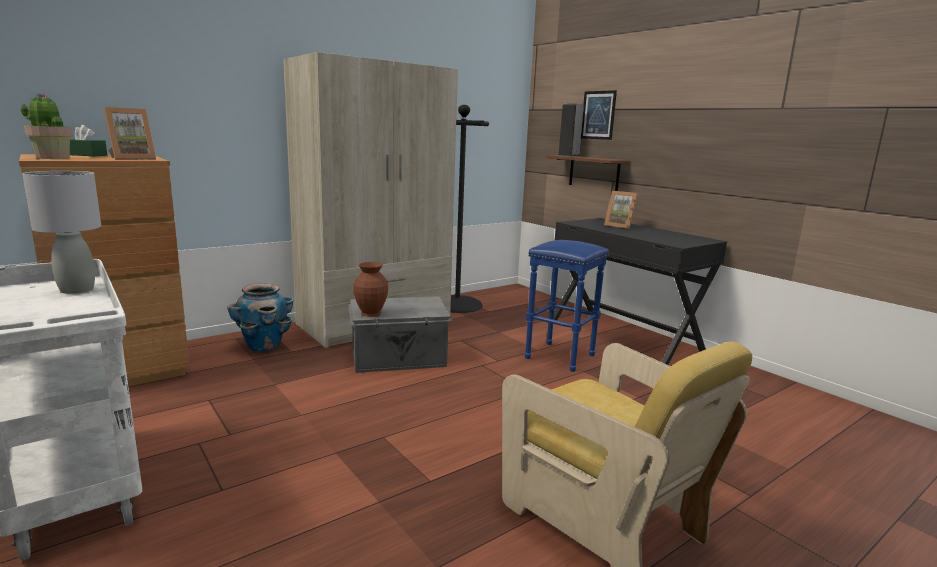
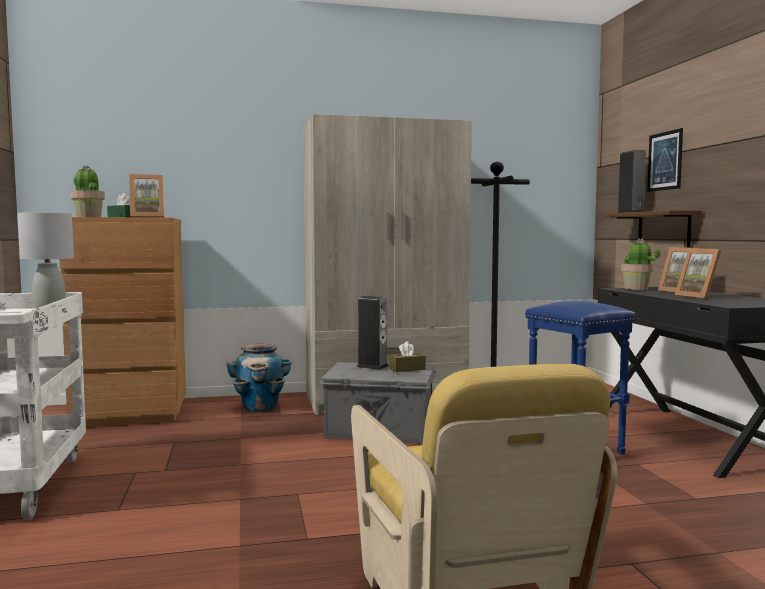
camera: 25 degrees right, 10 degrees down
brown vase [353,262,388,317] -> none
none -> speaker [356,296,389,370]
none -> brown tissue box [389,341,426,372]
none -> potted plant [621,239,660,290]
none -> picture frame [675,248,721,299]

